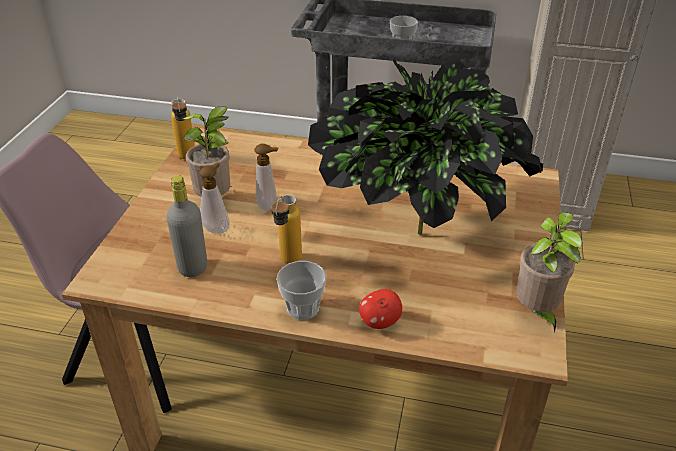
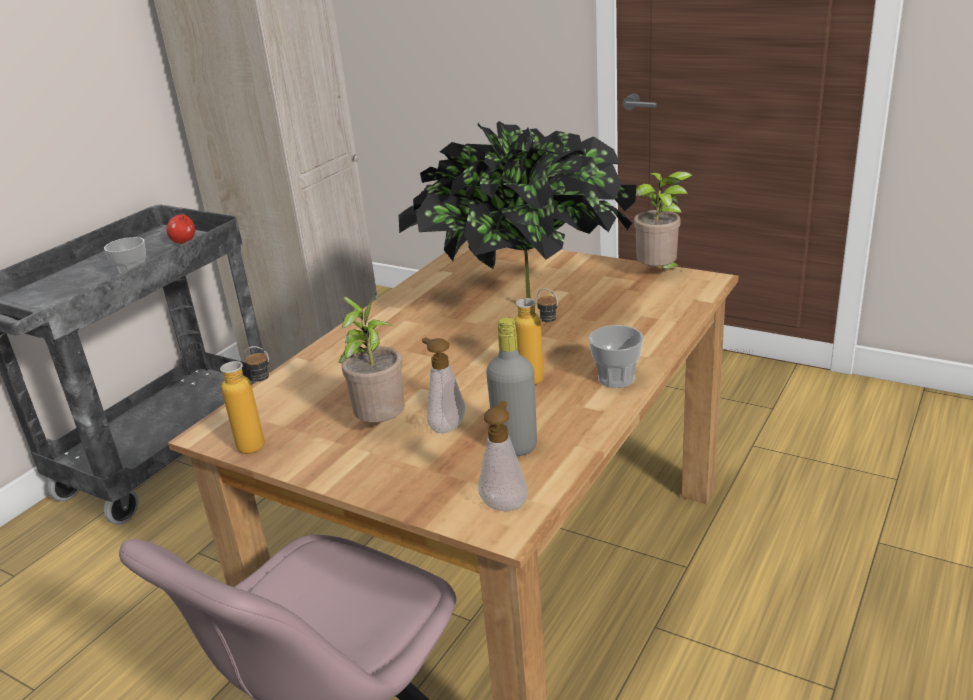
camera: 70 degrees left, 10 degrees down
soap dispenser [254,144,279,211] -> soap dispenser moved to [478,401,528,511]
apple [359,289,402,329] -> apple moved to [166,214,195,244]

